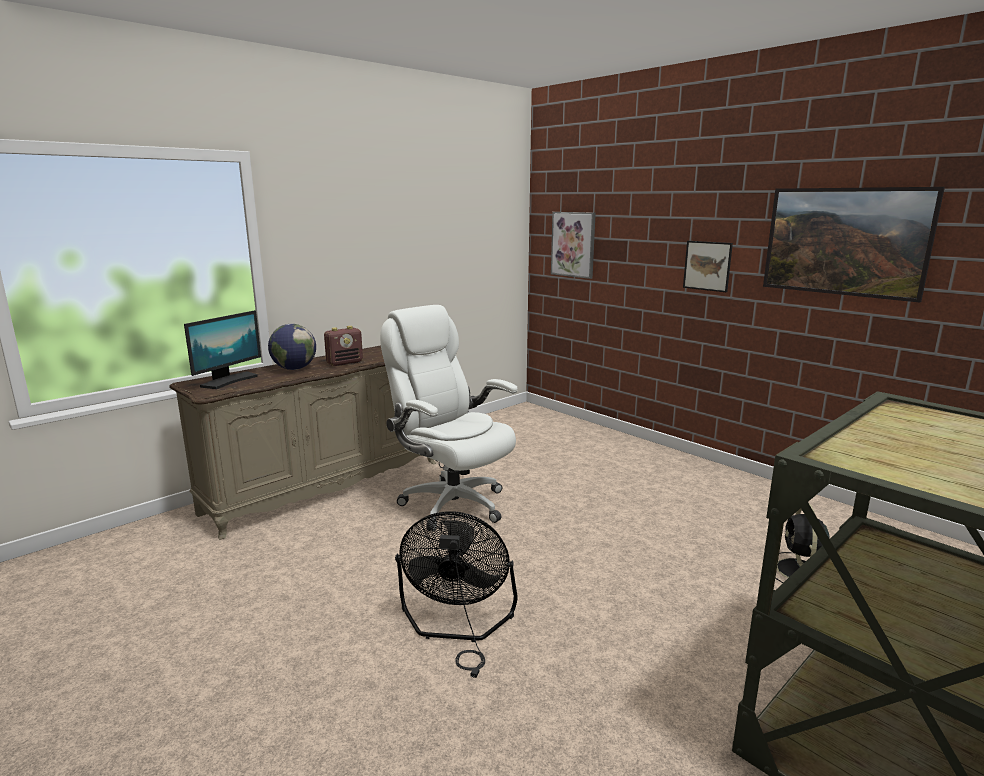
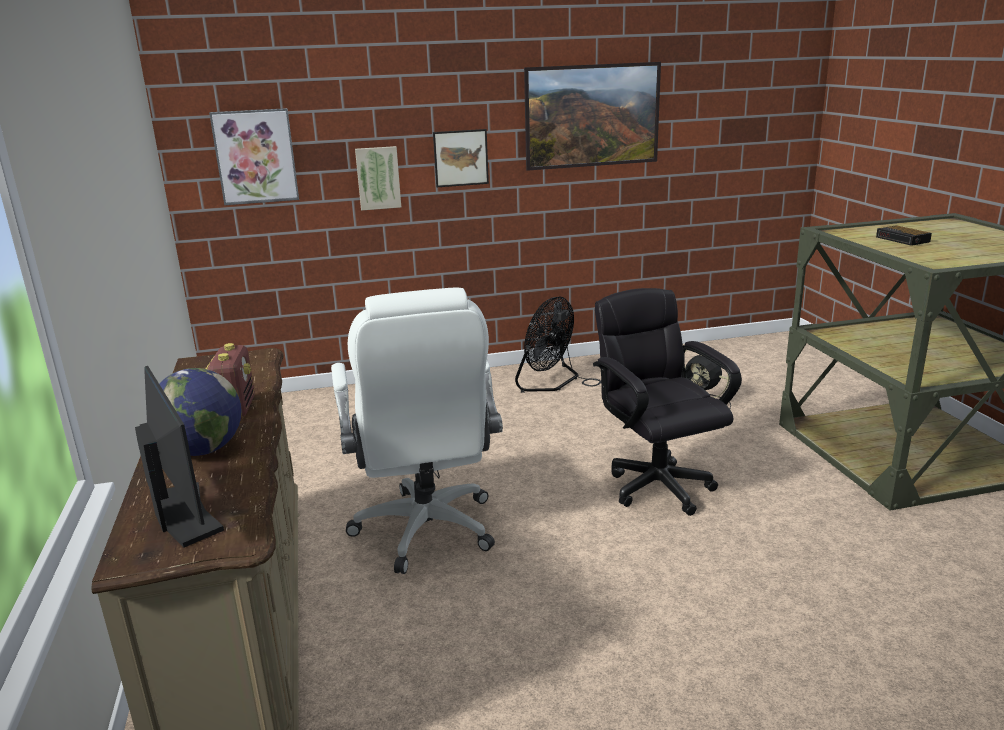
camera: 60 degrees left, 5 degrees up
white office chair [380,305,517,532] -> white office chair turned 90 degrees counterclockwise [331,288,503,574]
black fan [395,511,518,678] -> black fan moved to [515,297,601,393]
none -> picture [355,146,401,211]
none -> black office chair [593,288,742,516]
none -> alarm clock [876,225,932,246]

